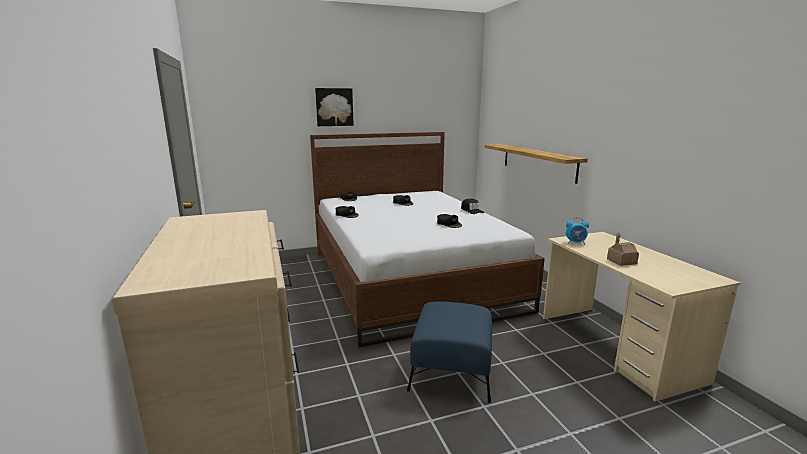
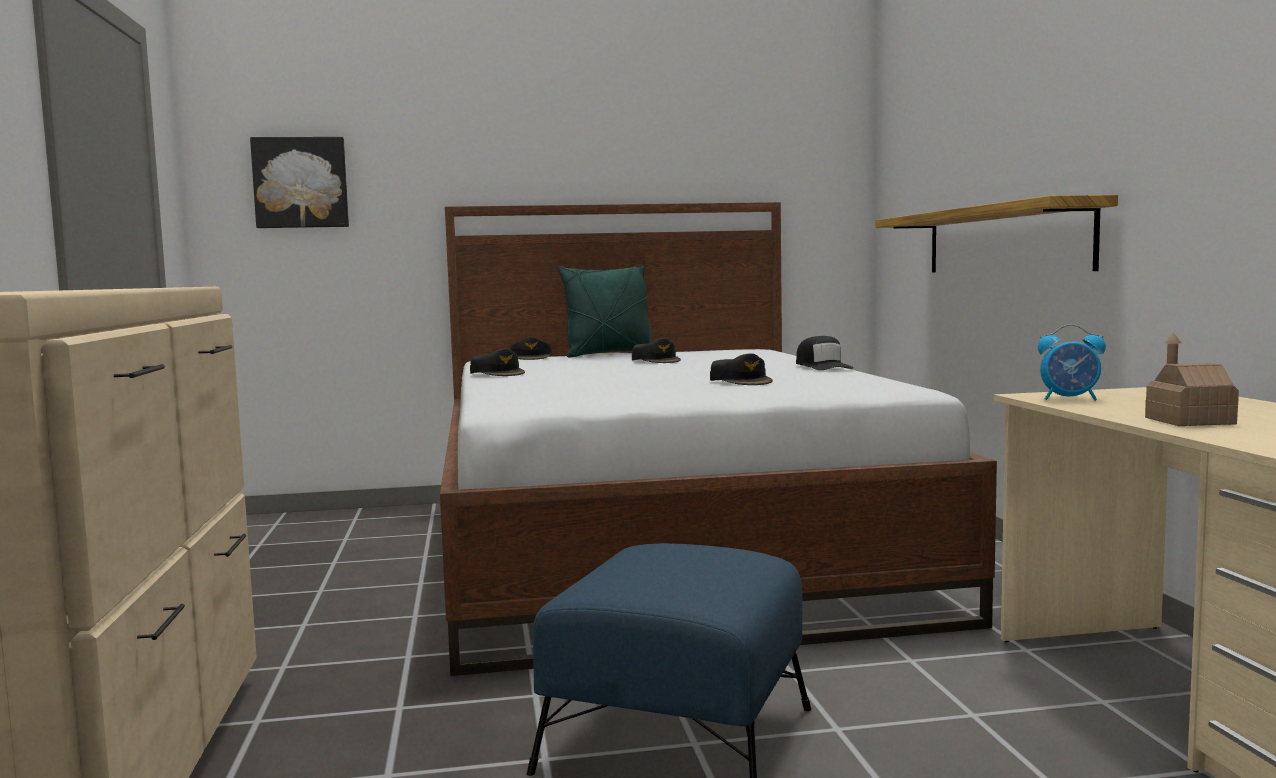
camera: 10 degrees right, 10 degrees down
picture [315,88,354,126] -> picture moved to [250,137,349,228]
none -> green pillow [558,266,652,358]

